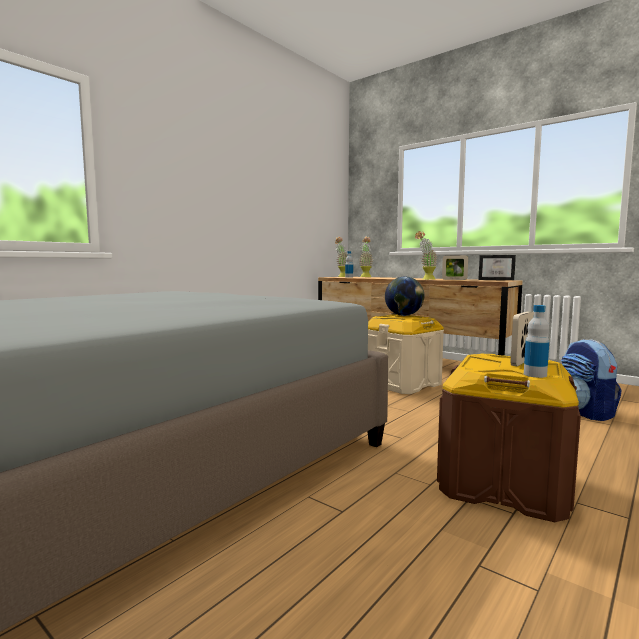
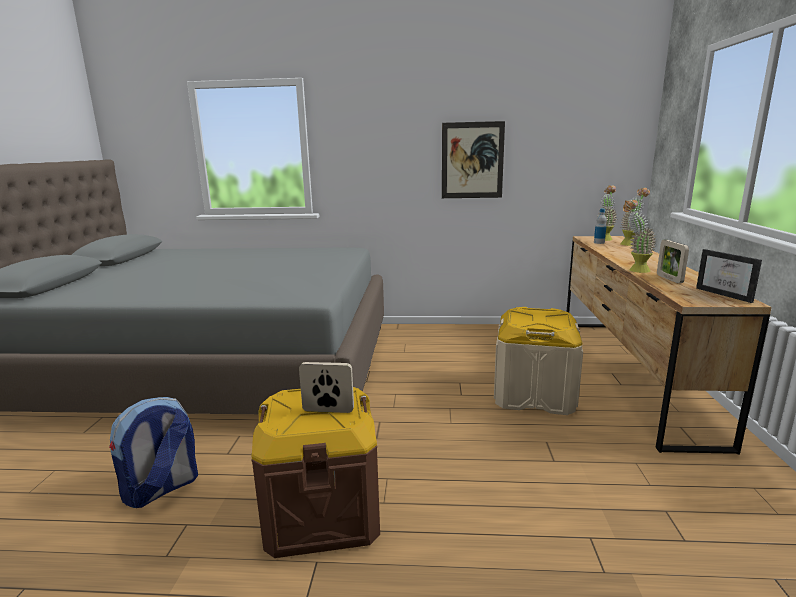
camera: 55 degrees right, 10 degrees up
globe [385,276,424,316] -> none
bottle [524,305,549,378] -> none
backpack [561,339,622,421] -> backpack moved to [109,397,198,508]
none -> picture [442,121,505,198]

